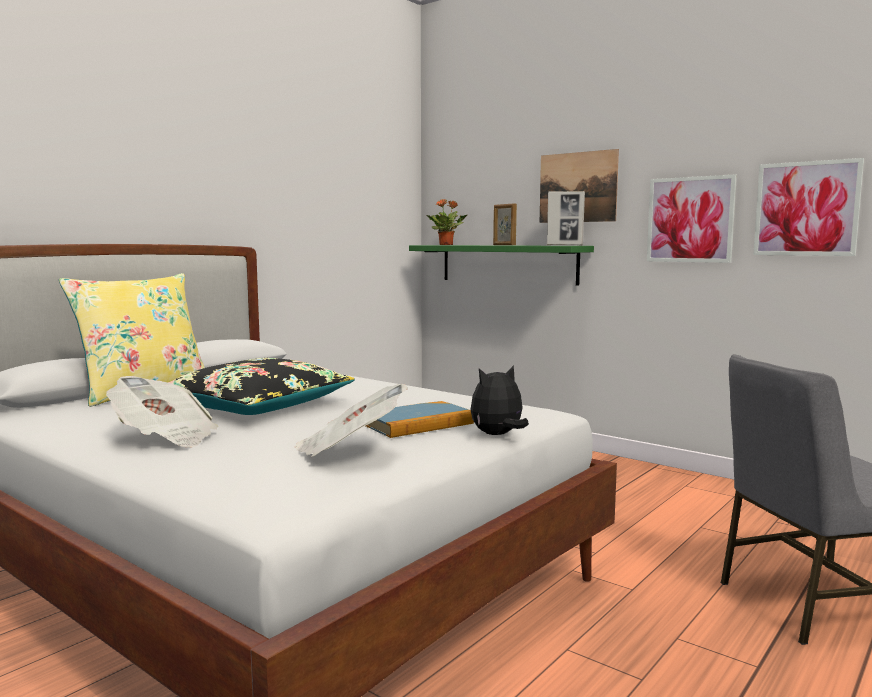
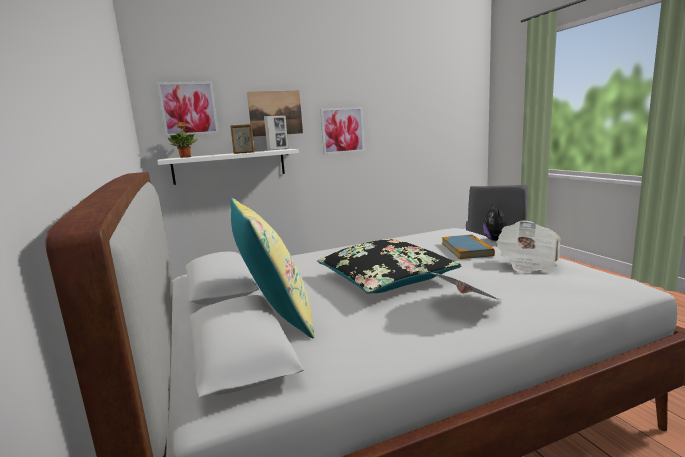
camera: 60 degrees left, 5 degrees up
green shelf [409,245,594,286] -> white shelf [157,149,299,185]
picture [753,158,864,256] -> picture moved to [157,82,219,137]

